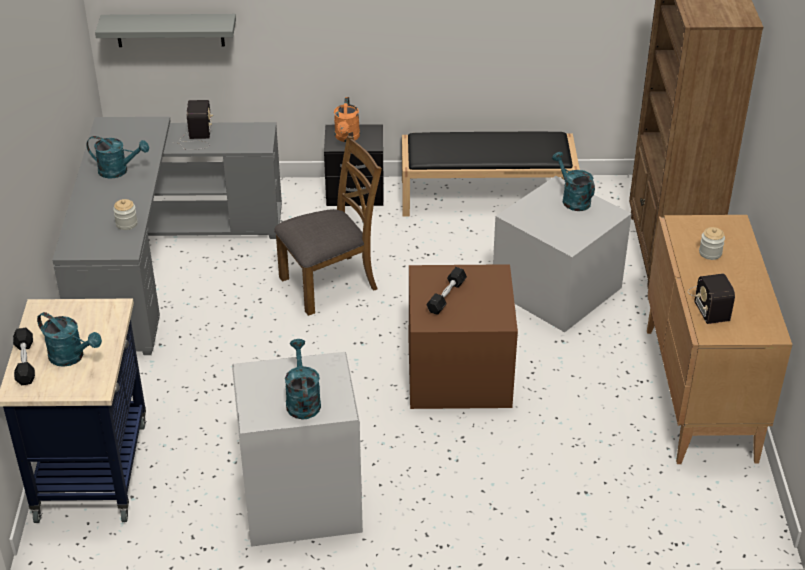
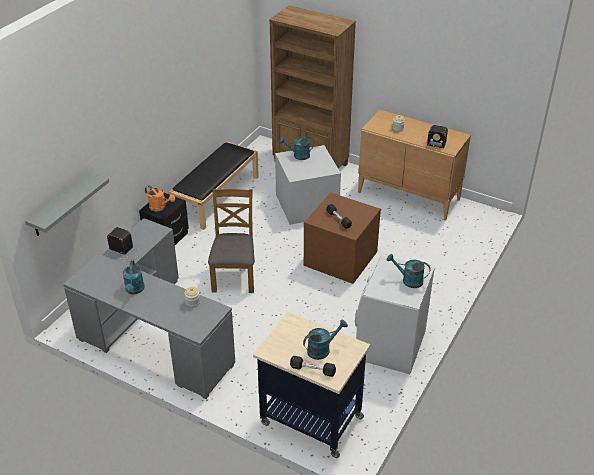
camera: 60 degrees left, 0 degrees up
turquoise watering can [86,136,149,179] -> turquoise watering can turned 135 degrees clockwise [123,260,145,294]

